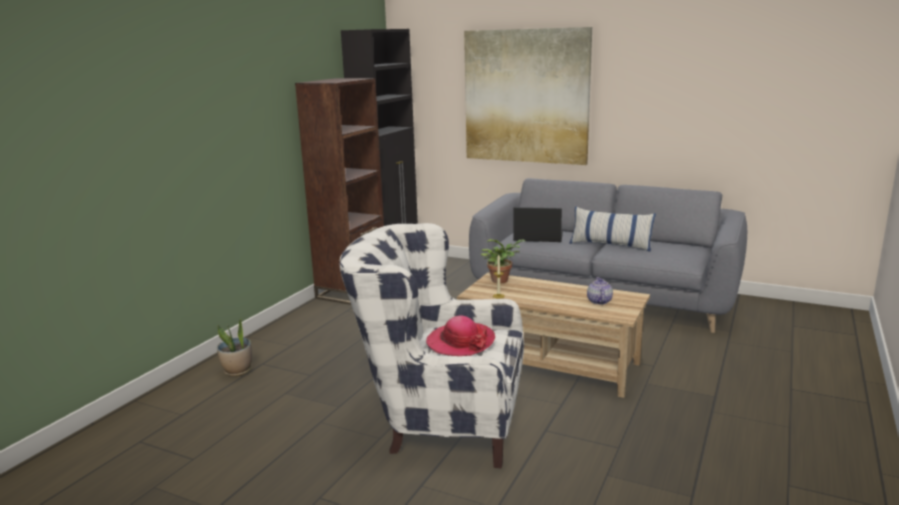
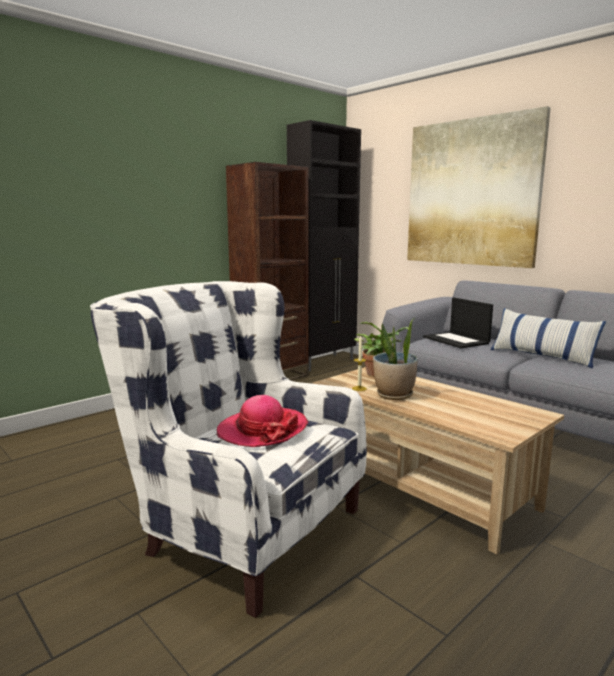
camera: 20 degrees right, 5 degrees down
potted plant [217,317,252,376] -> potted plant moved to [373,318,417,400]
laptop [513,207,563,242] -> laptop turned 150 degrees counterclockwise [423,297,493,348]
teapot [587,277,613,305] -> none

